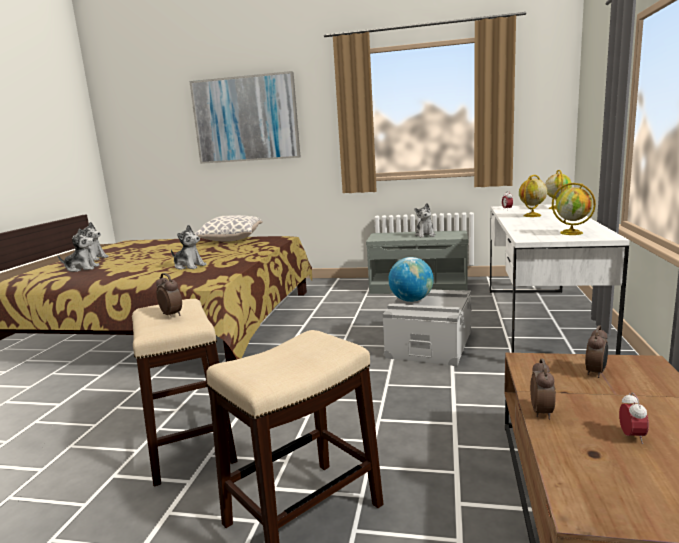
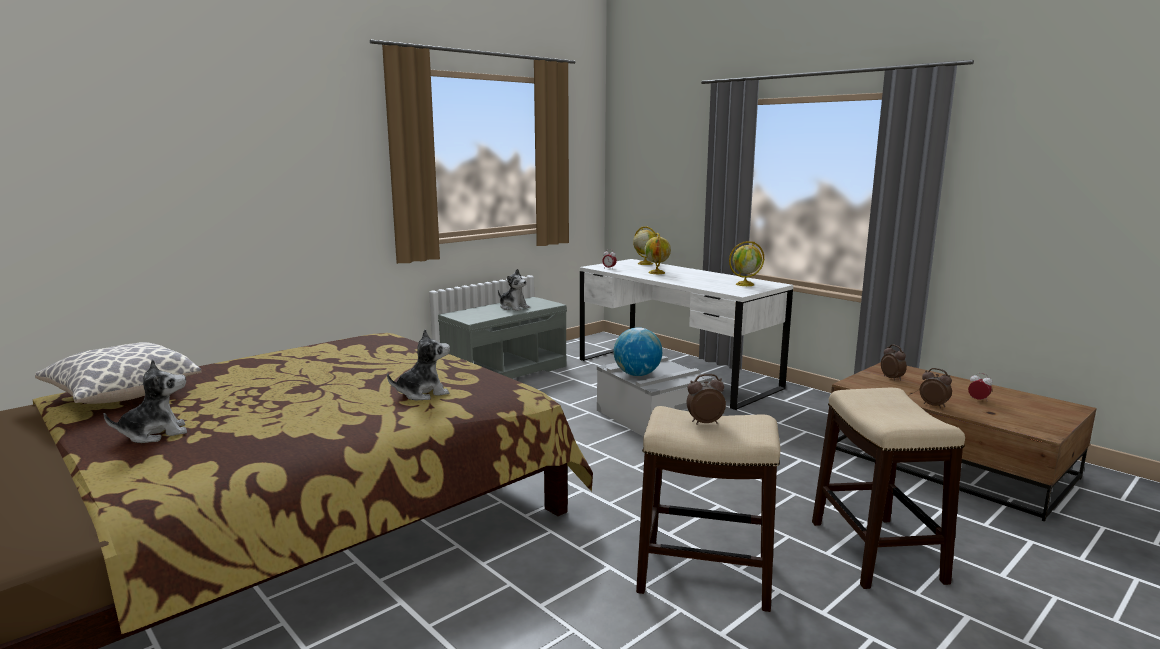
camera: 55 degrees left, 0 degrees up
plush toy [58,229,100,272] -> none
picture [189,71,301,164] -> none
pillow [194,215,263,242] -> pillow moved to [35,342,202,404]

